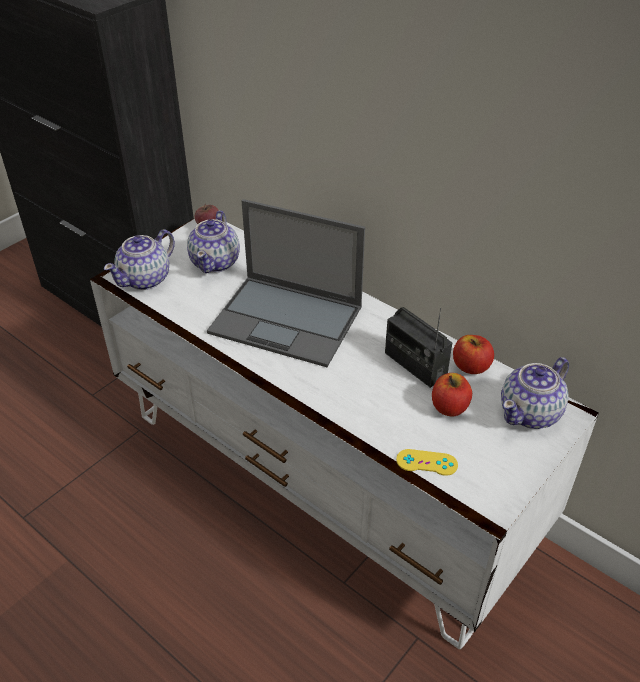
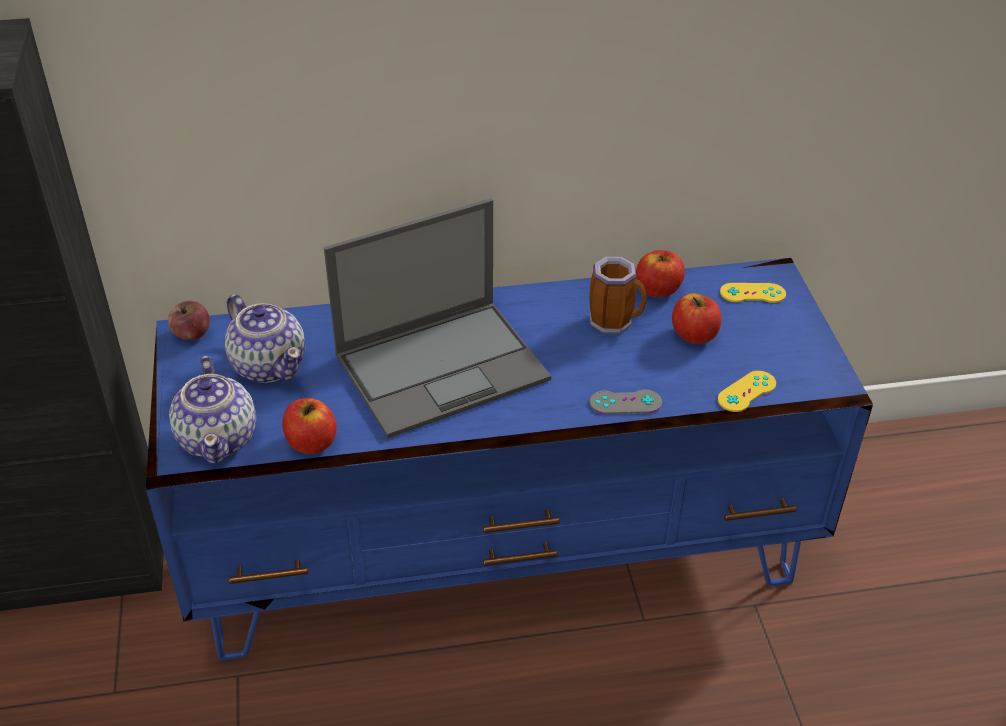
camera: 50 degrees left, 0 degrees up
white tv stand [90,218,599,649] -> blue tv stand [146,258,873,660]
radio [385,307,452,388] -> mug [589,257,646,333]
teapot [501,357,569,429] -> yellow game controller [720,283,786,303]
none -> apple [282,398,336,454]
none -> grey game controller [590,390,662,414]

